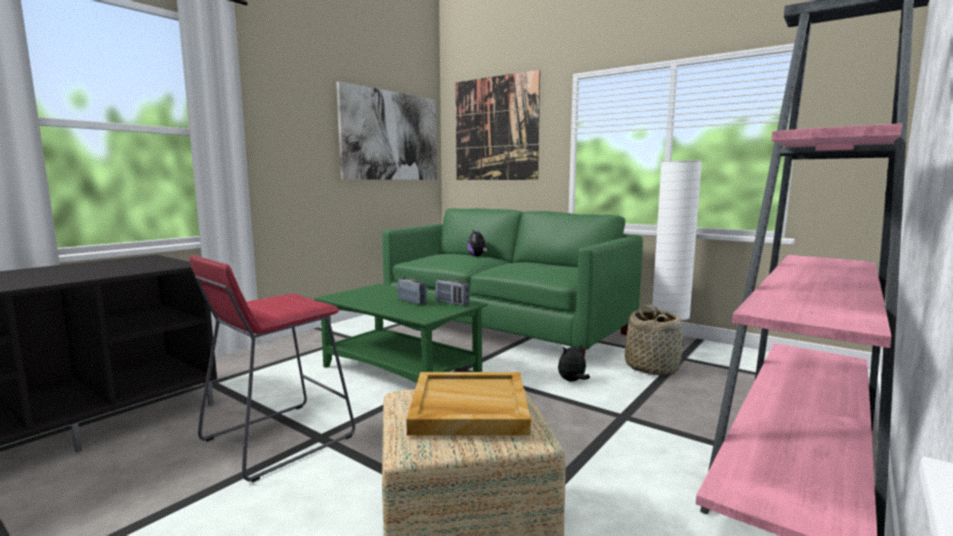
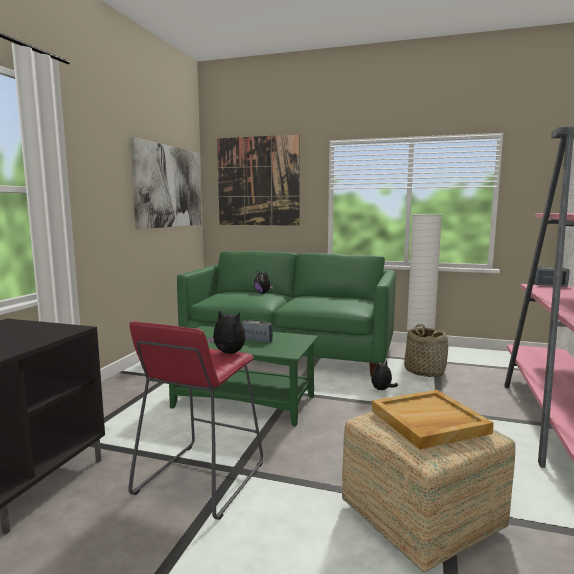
camera: 20 degrees left, 0 degrees up
radio [435,278,470,306] -> radio moved to [534,266,570,287]
none -> plush toy [207,310,246,354]

